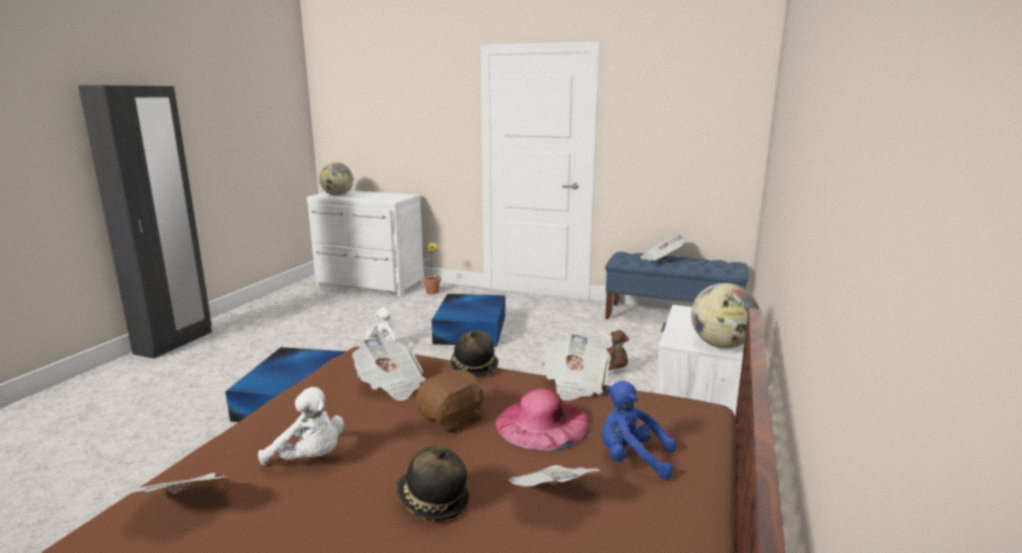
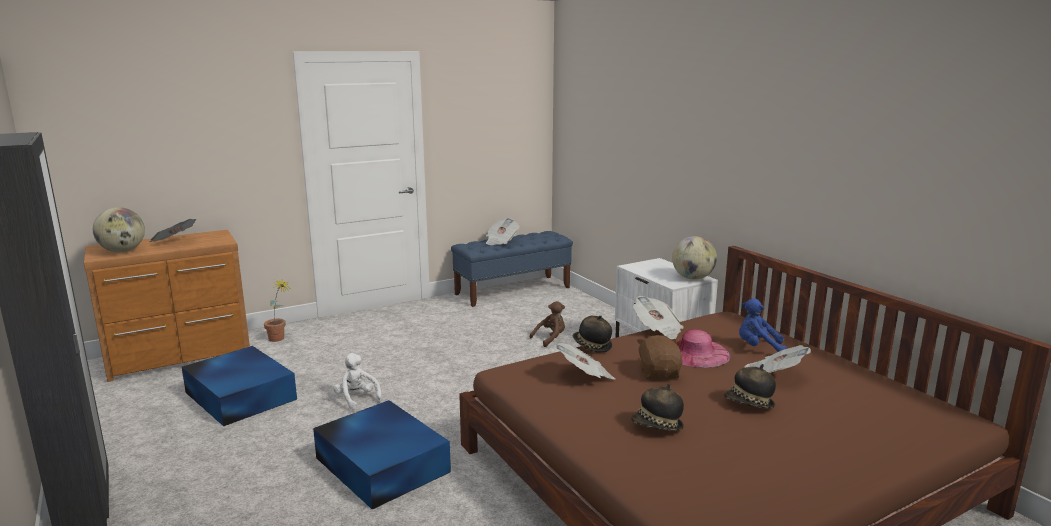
camera: 50 degrees left, 0 degrees up
newspaper [114,473,225,496] -> newspaper moved to [149,219,197,242]
white plush toy [258,387,344,465] -> hat [631,384,684,431]
white dresser [307,190,424,296] -> brown dresser [84,230,250,382]
blue storage box [432,294,505,347] -> blue storage box moved to [182,346,297,426]
blue plush toy [601,381,676,479] -> blue plush toy turned 45 degrees clockwise [739,298,787,352]

